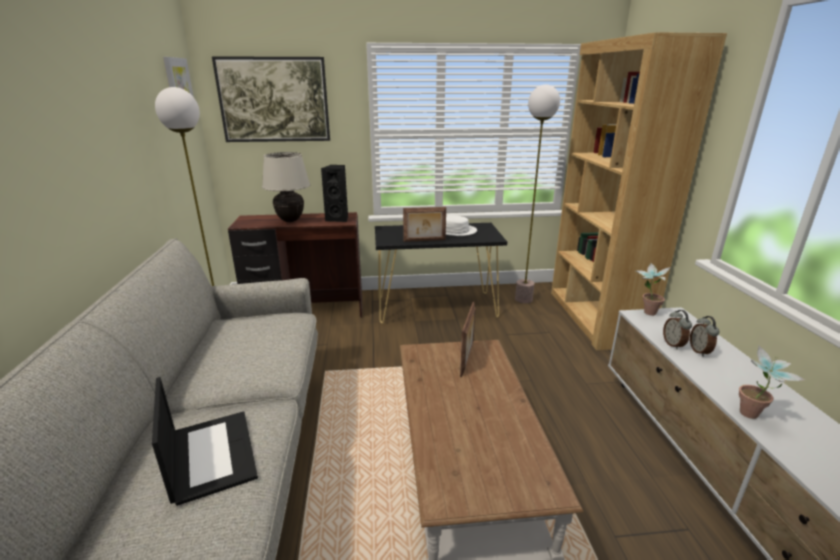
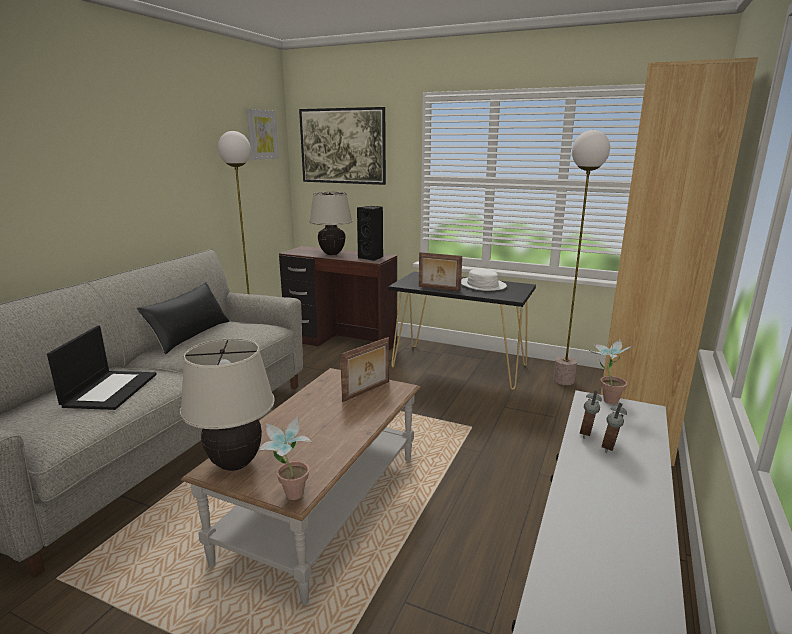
camera: 30 degrees right, 5 degrees down
potted plant [739,346,805,419] -> potted plant moved to [259,416,312,500]
none -> black pillow [137,282,229,354]
none -> beige table lamp [180,338,275,471]

